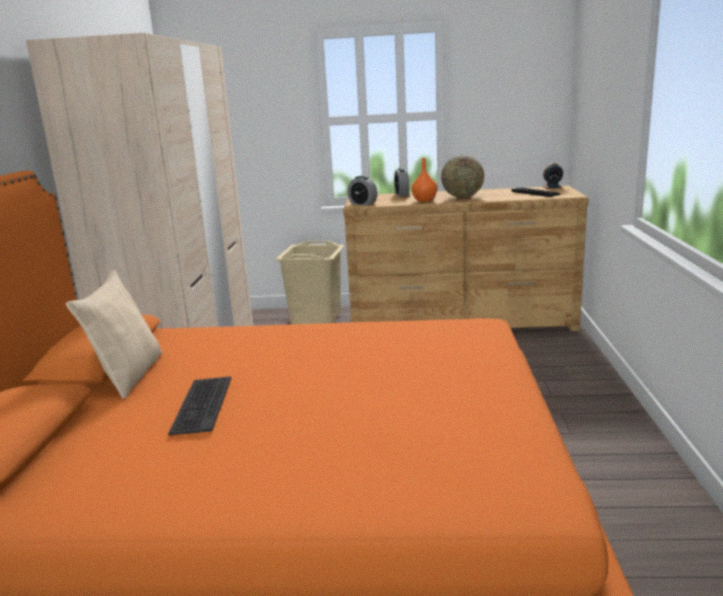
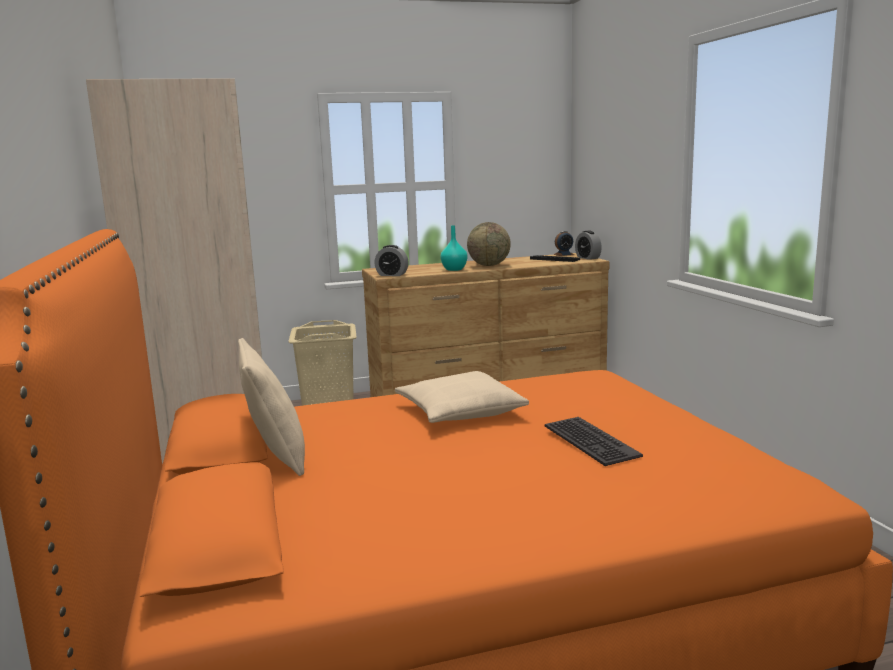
camera: 20 degrees left, 5 degrees down
keyboard [168,376,231,435] -> keyboard moved to [545,417,643,466]
alarm clock [394,168,409,197] -> alarm clock moved to [575,231,602,260]
orange vase [411,158,437,202] -> turquoise vase [440,225,468,271]
none -> beige pillow [395,371,529,423]

